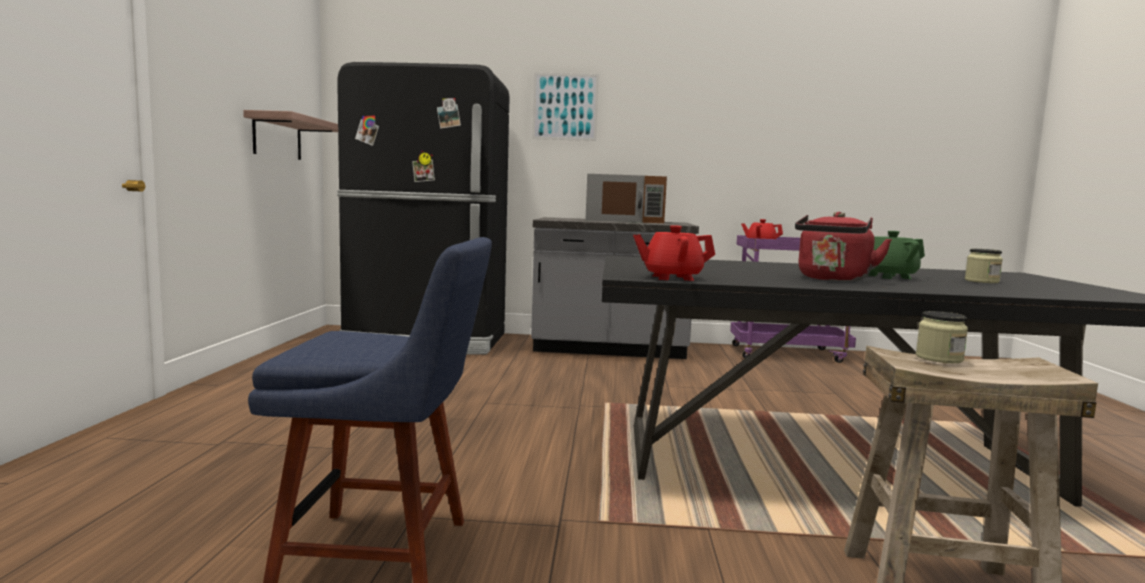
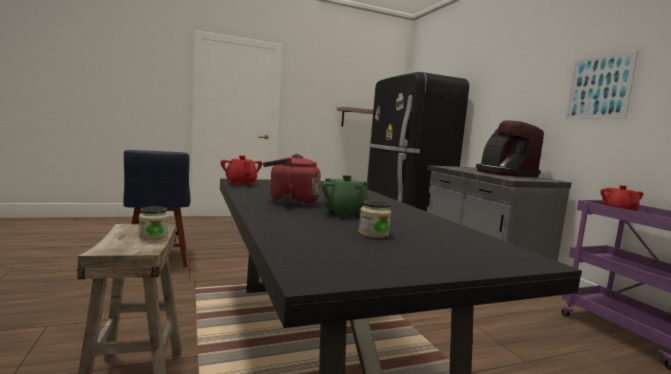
camera: 65 degrees right, 0 degrees up
picture [532,72,599,141] -> picture moved to [565,50,639,119]
brown microwave [585,174,667,223] -> coffee machine [476,121,544,177]

